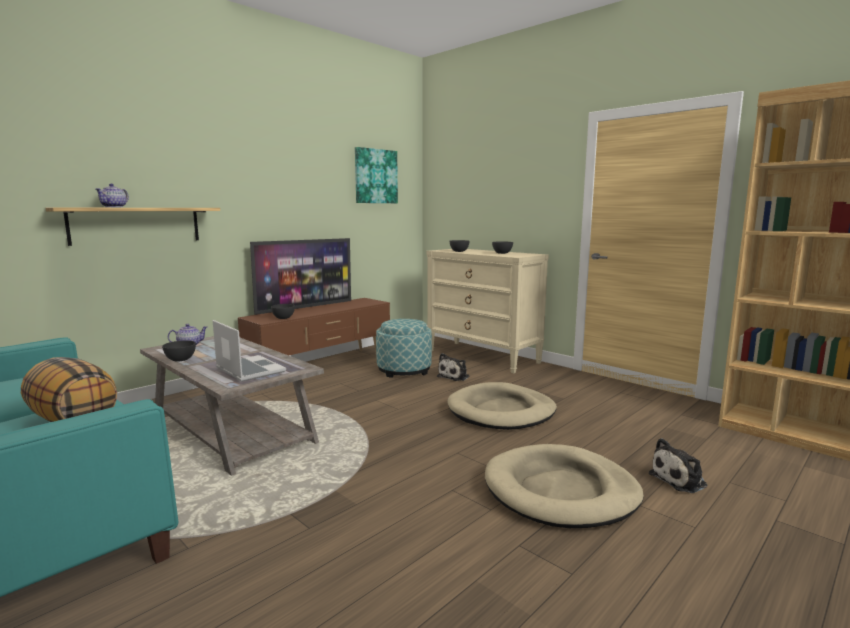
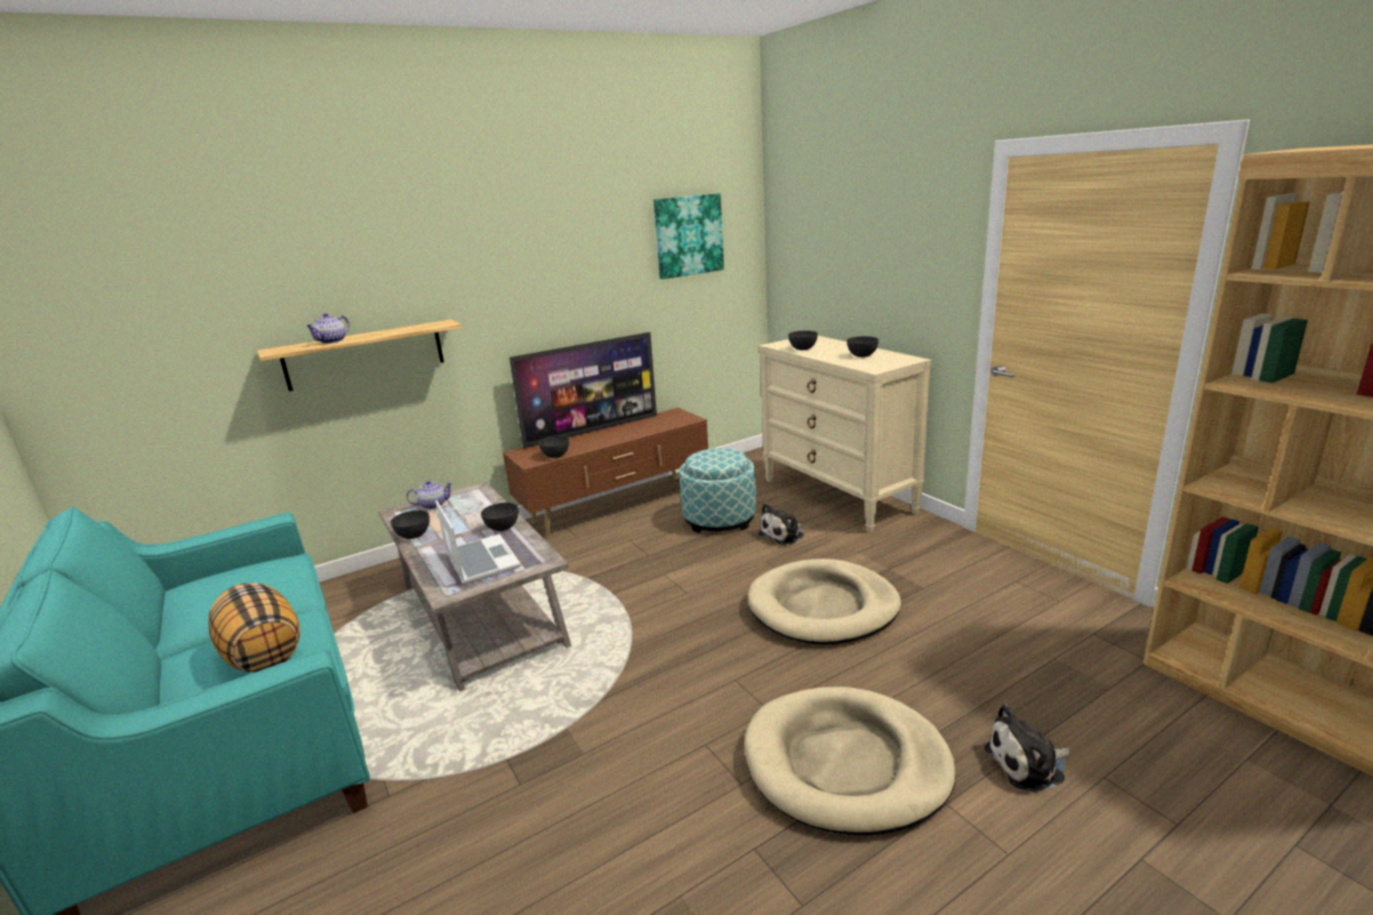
camera: 15 degrees right, 10 degrees up
none -> grey bowl [481,503,518,531]

